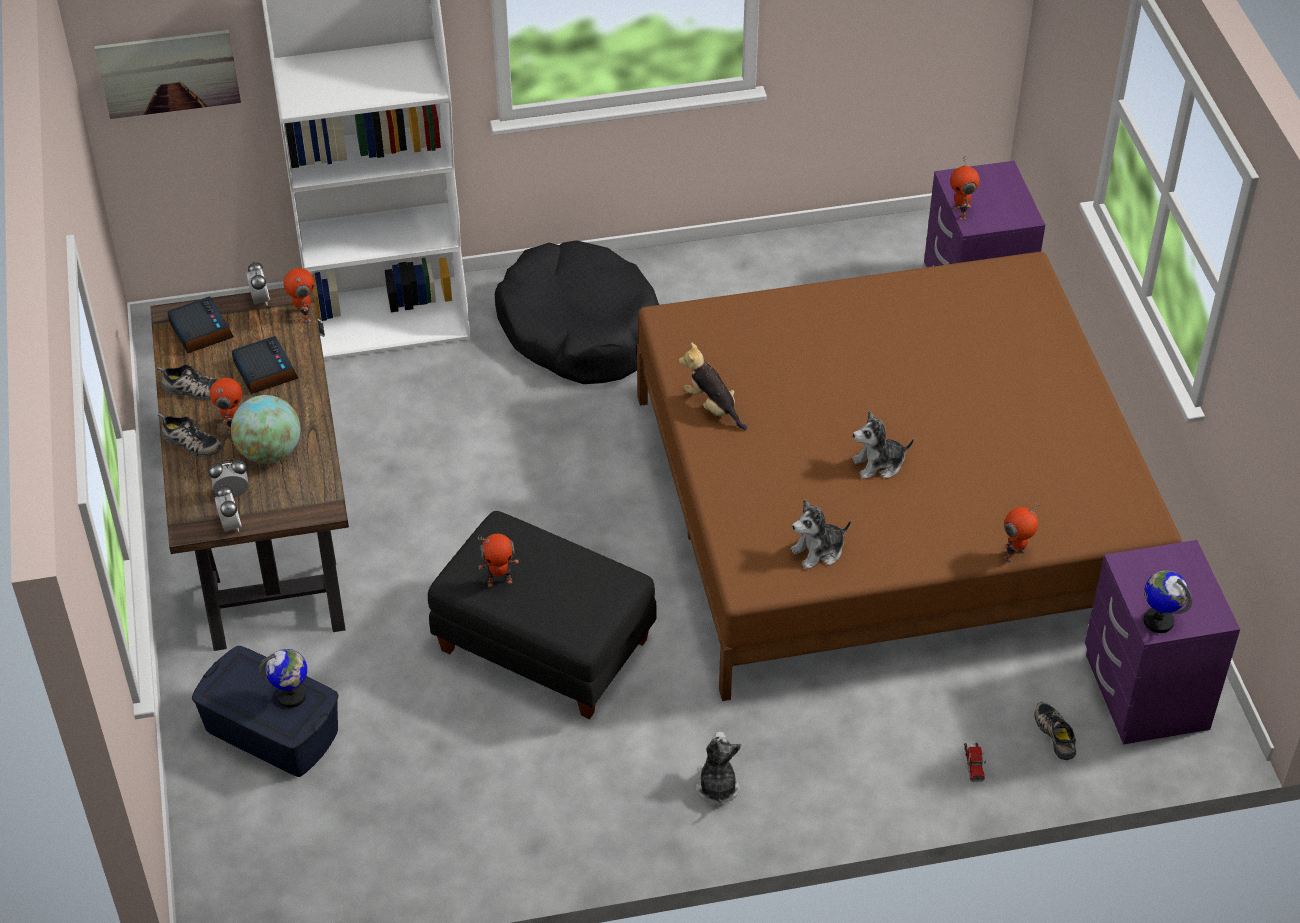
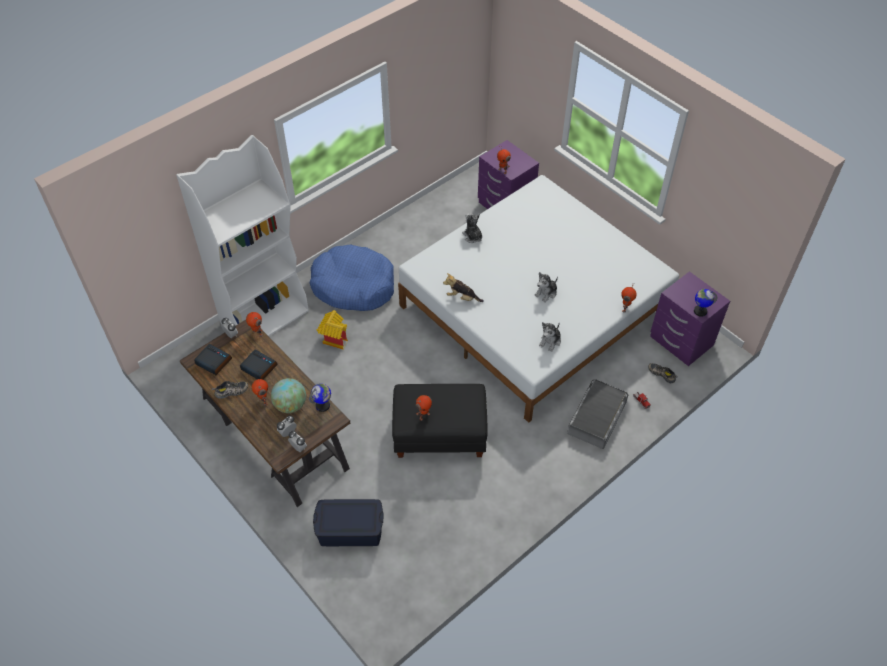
camera: 30 degrees left, 5 degrees up
picture [94,30,241,119] -> none
shoe [158,413,222,457] -> none
globe [259,649,307,708] -> globe moved to [309,384,331,412]
black dog bed [495,240,659,384] -> blue dog bed [310,244,394,311]
brown bed [637,252,1182,701] -> white bed [398,175,679,423]
plush toy [696,731,741,805] -> plush toy moved to [462,213,482,243]
none -> toy house [317,310,348,349]
none -> grey storage box [567,379,629,449]

